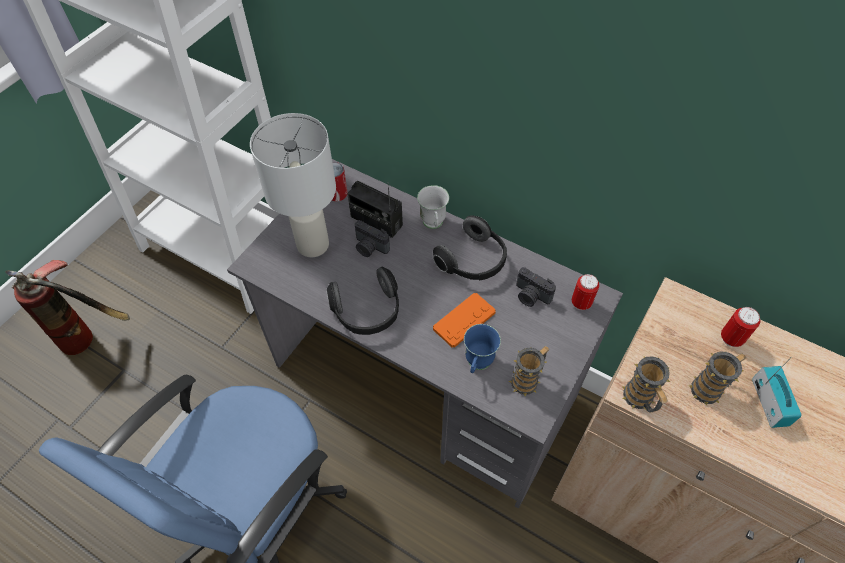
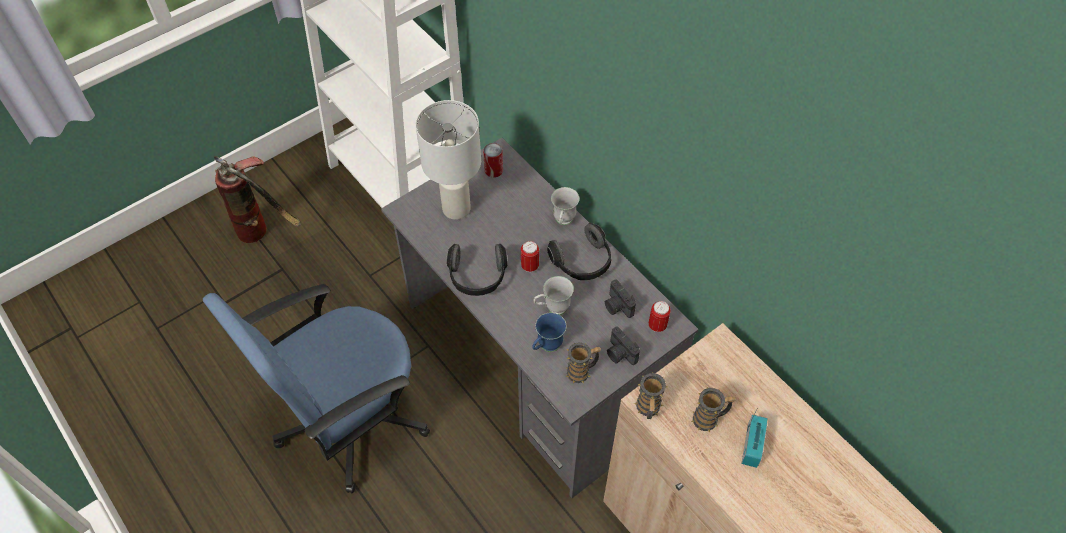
camera: 20 degrees right, 0 degrees up
radio [347,181,403,238] -> none
camera [355,220,390,257] -> camera moved to [607,327,640,365]
orange game controller [433,293,496,348] -> white mug [533,276,574,315]
can [721,307,760,347] -> can moved to [521,241,539,272]

